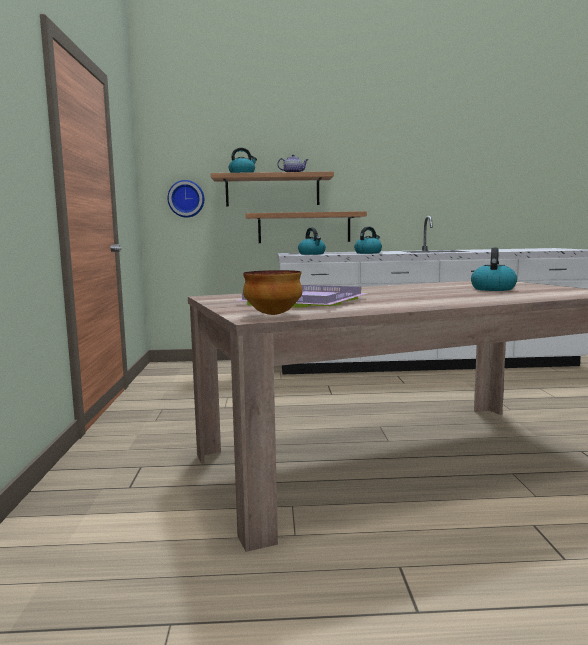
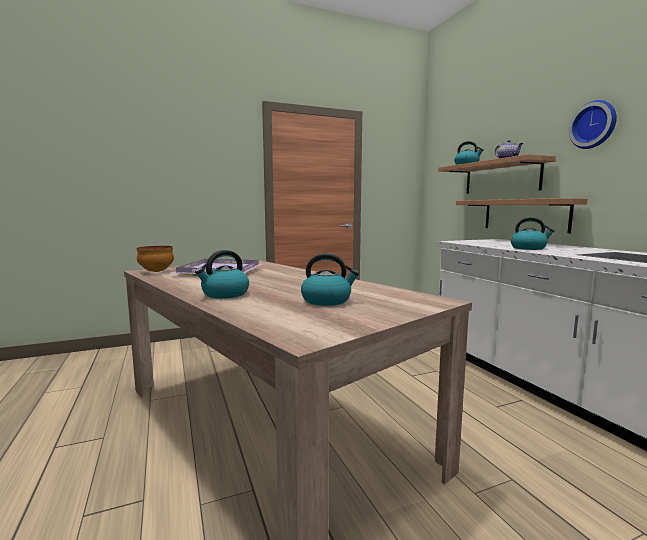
camera: 70 degrees right, 0 degrees up
wall clock [168,180,204,217] -> wall clock moved to [568,100,617,149]
kettle [298,228,326,255] -> kettle moved to [195,250,249,299]

